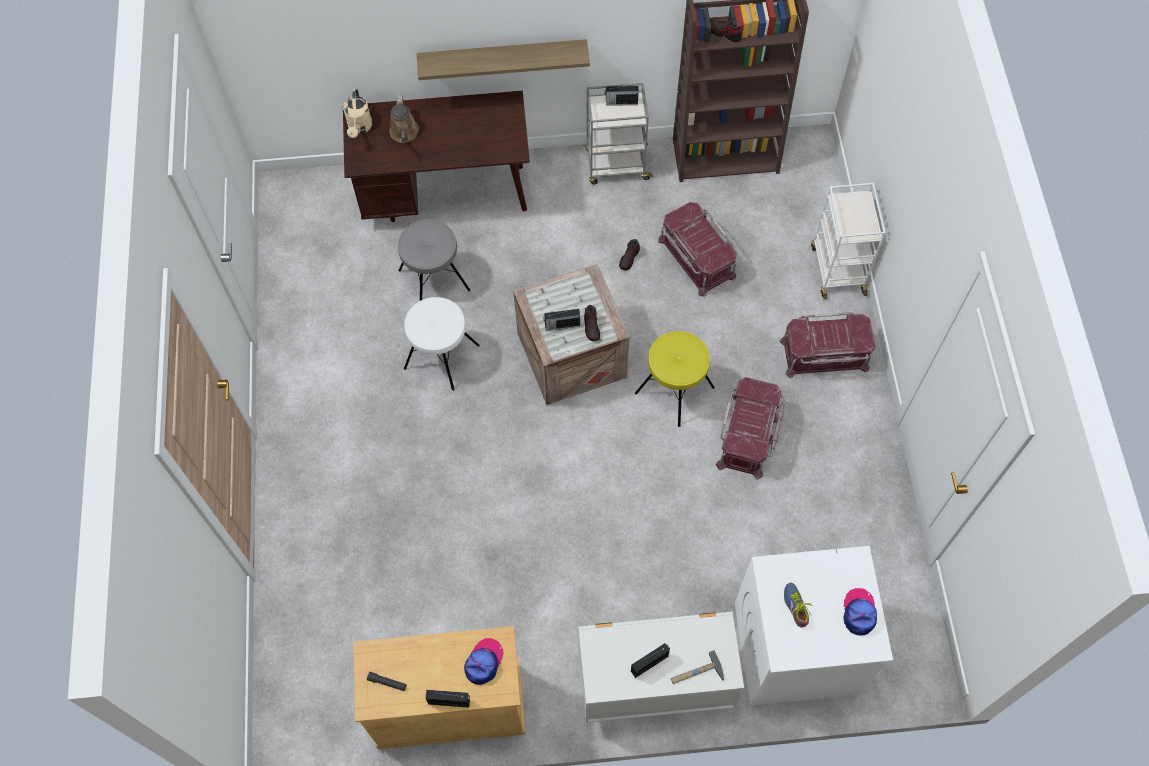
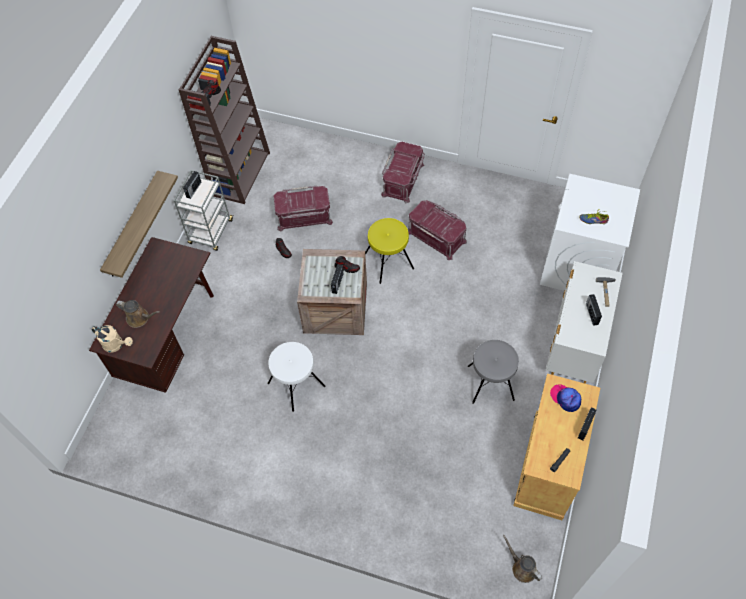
camera: 65 degrees left, 5 degrees down
grey stool [398,219,471,301] -> grey stool moved to [468,340,519,404]
white cart [811,183,886,299] -> none
cap [844,588,877,636] -> none
none -> brown watering can [503,535,542,583]

